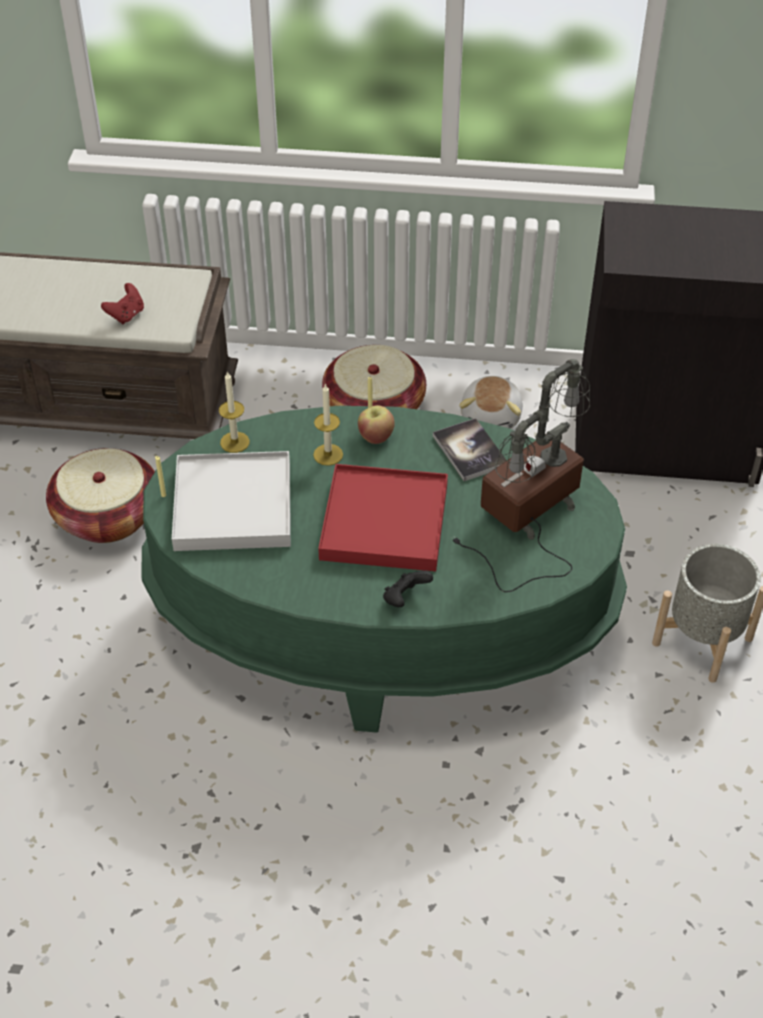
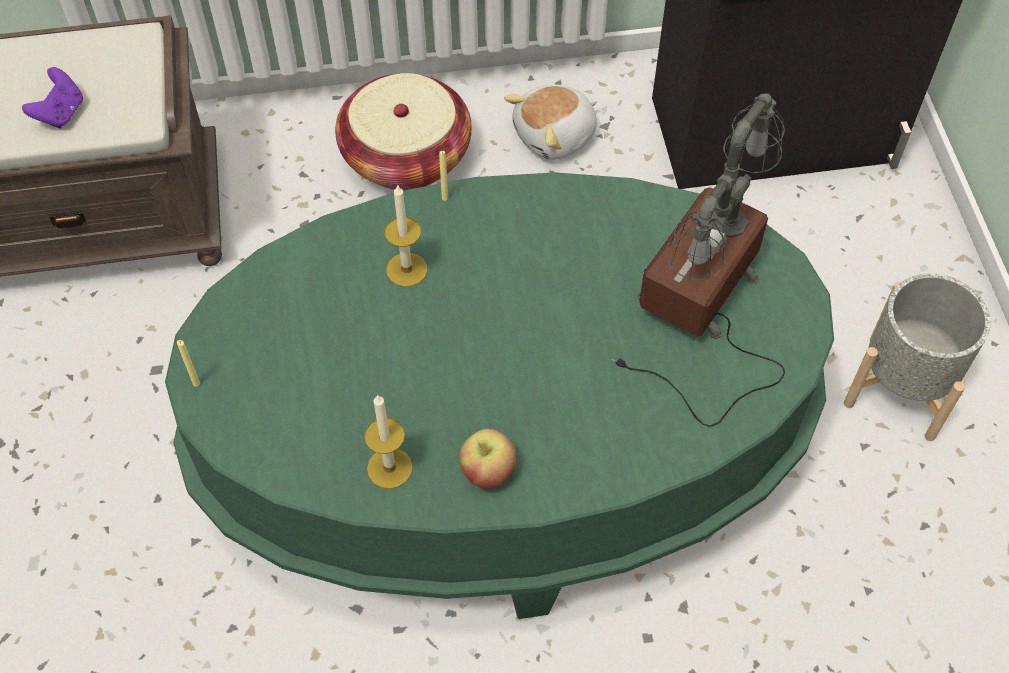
camera: 15 degrees left, 10 degrees up
basket [46,448,155,543] -> none
red game controller [101,283,144,324] -> purple game controller [22,67,83,128]
white tray [172,451,291,551] -> none
candle [219,371,250,453] -> candle moved to [364,394,413,489]
red tray [318,464,448,572] -> none
apple [358,405,395,444] -> apple moved to [459,429,517,489]
black game controller [383,570,433,607] -> none
book [433,418,506,481] -> none
plush toy [459,376,523,429] -> plush toy turned 60 degrees clockwise [504,84,597,160]

